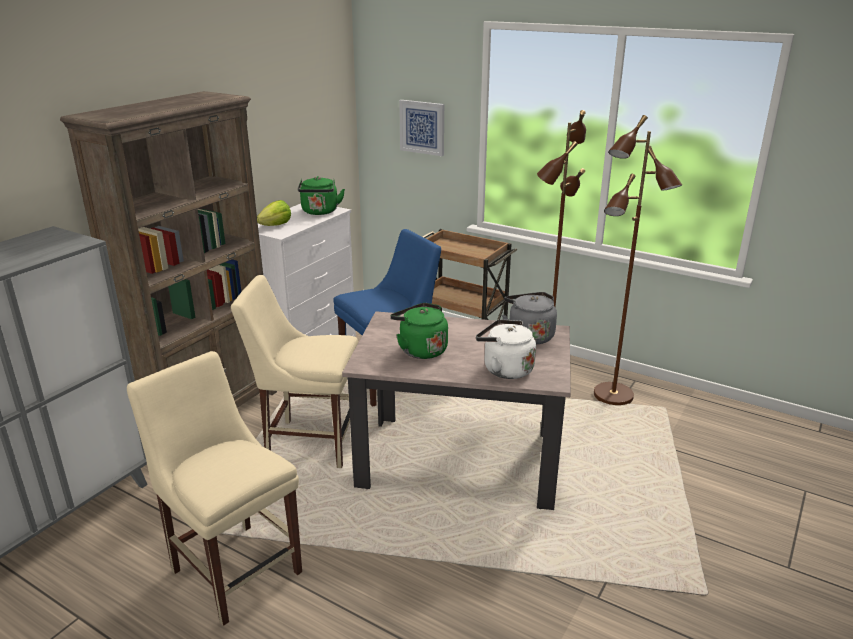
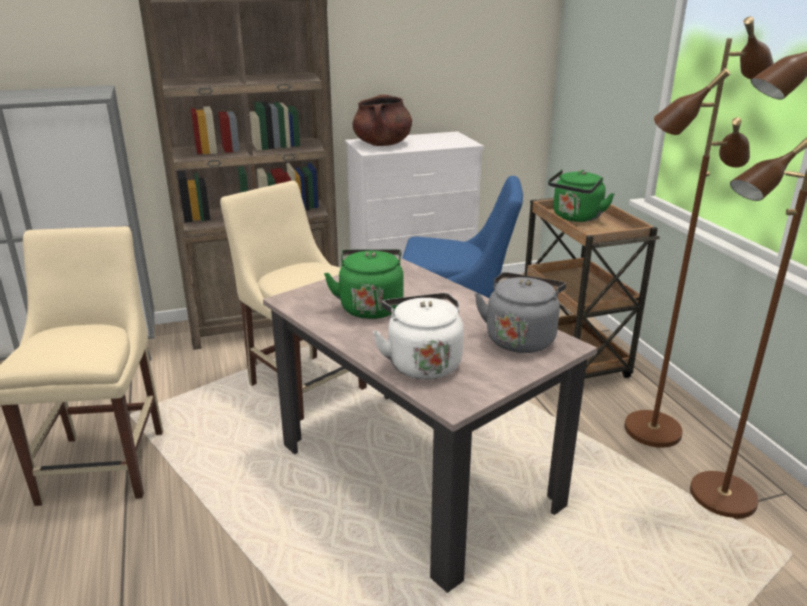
camera: 40 degrees right, 0 degrees up
lettuce [257,200,291,226] -> brown cooking pot [353,95,412,146]
green kettle [298,176,345,215] -> green kettle moved to [548,169,614,222]
picture [399,100,444,156] -> none

